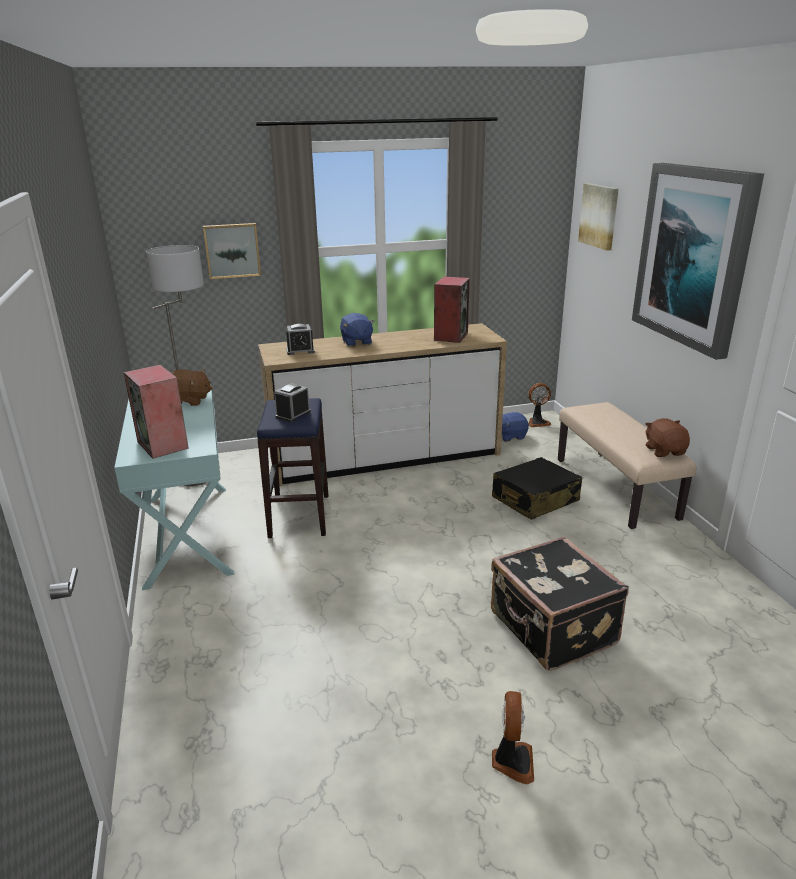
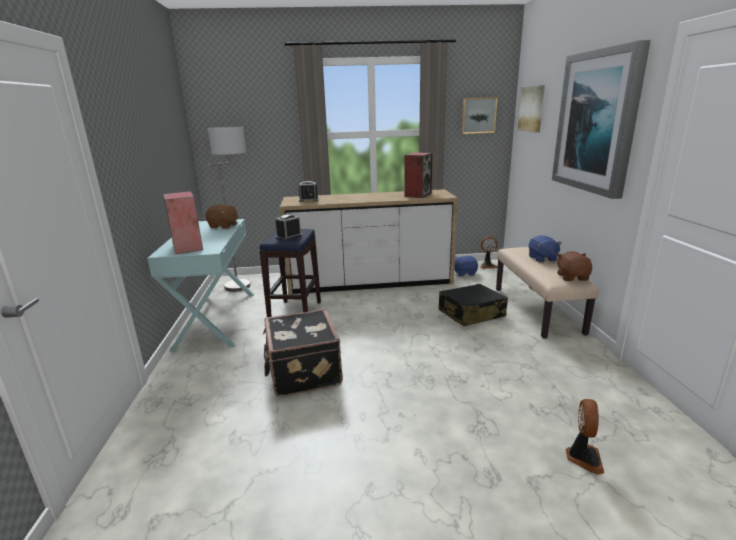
camera: 10 degrees right, 5 degrees down
picture [203,223,261,279] -> picture moved to [461,97,497,134]
blue plush toy [340,313,375,347] -> blue plush toy moved to [528,235,562,263]
black suitcase [491,536,629,671] -> black suitcase moved to [263,309,343,397]
fan [492,691,534,784] -> fan moved to [566,399,604,475]

